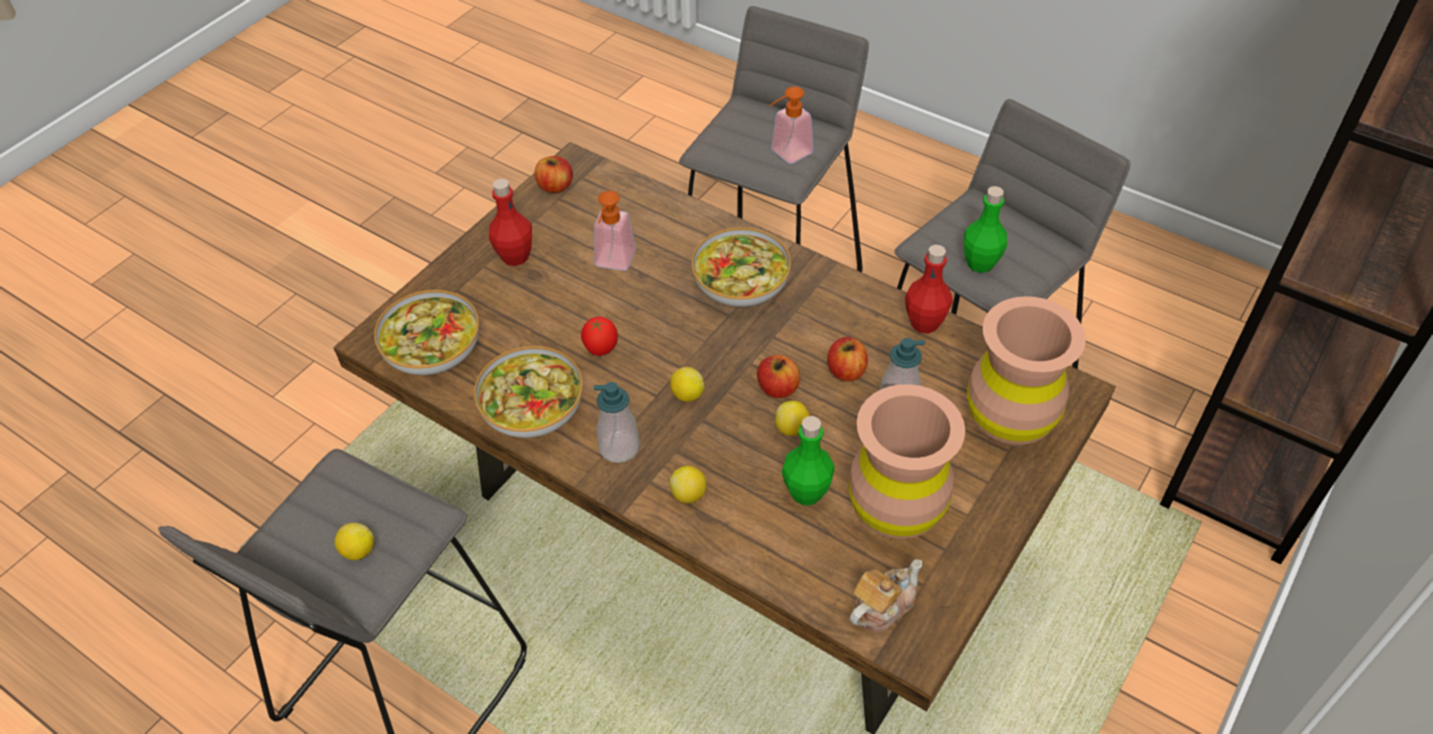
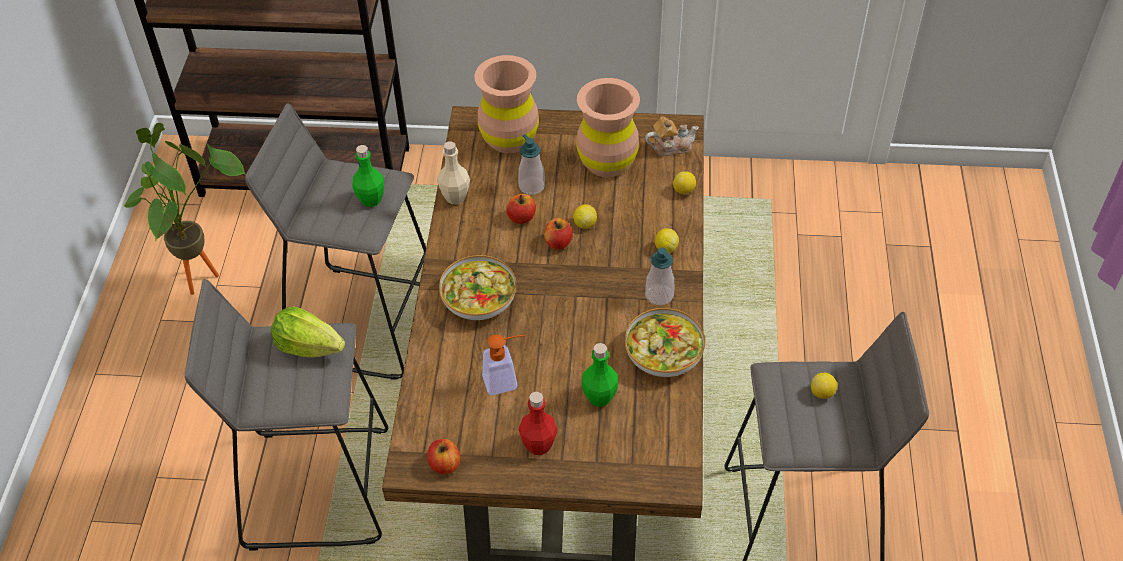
camera: 120 degrees left, 0 degrees up
bowl [374,290,479,375] -> none
tomato [581,317,618,356] -> none
lemon [670,367,704,402] -> lemon moved to [673,171,696,195]
soap dispenser [769,86,814,164] -> lettuce [271,306,345,358]
green bottle [782,416,835,505] -> green bottle moved to [582,343,618,407]
teapot [849,559,922,632] -> teapot turned 150 degrees clockwise [645,116,699,156]
red bottle [905,245,953,334] -> beige bottle [437,141,470,204]
none -> potted plant [123,123,246,295]

